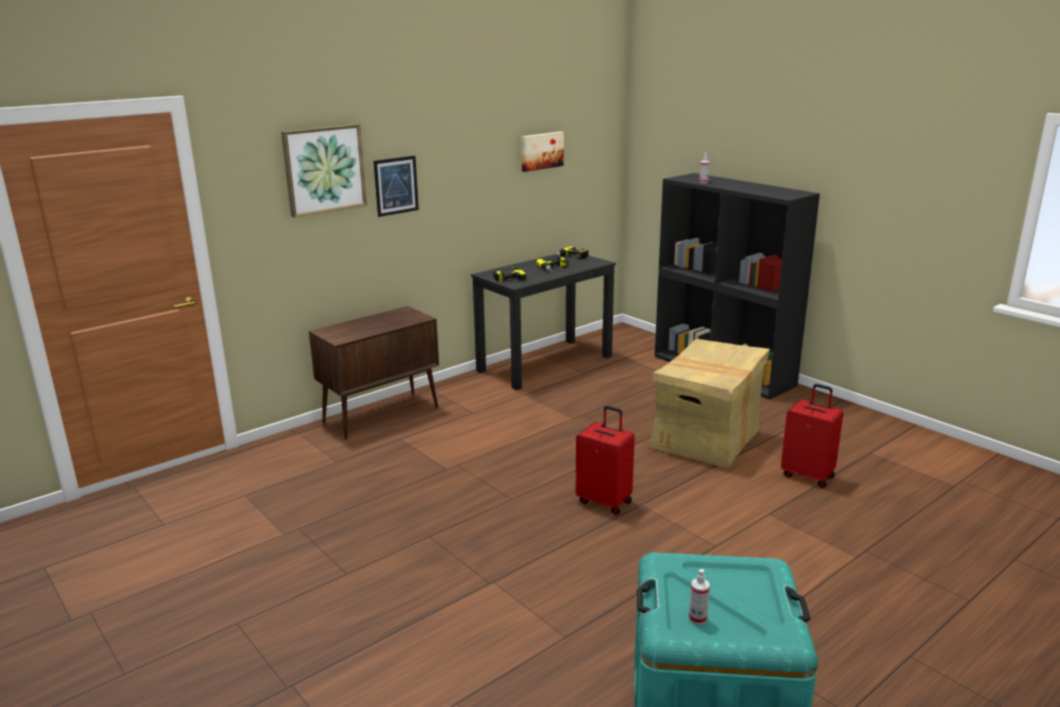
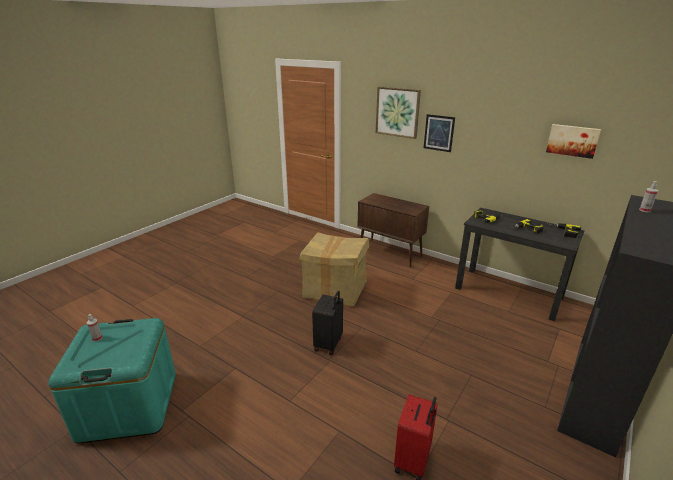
camera: 75 degrees right, 5 degrees up
red suitcase [576,406,635,515] -> black suitcase [312,291,343,355]
cardboard box [649,339,770,468] -> cardboard box moved to [299,232,369,307]

